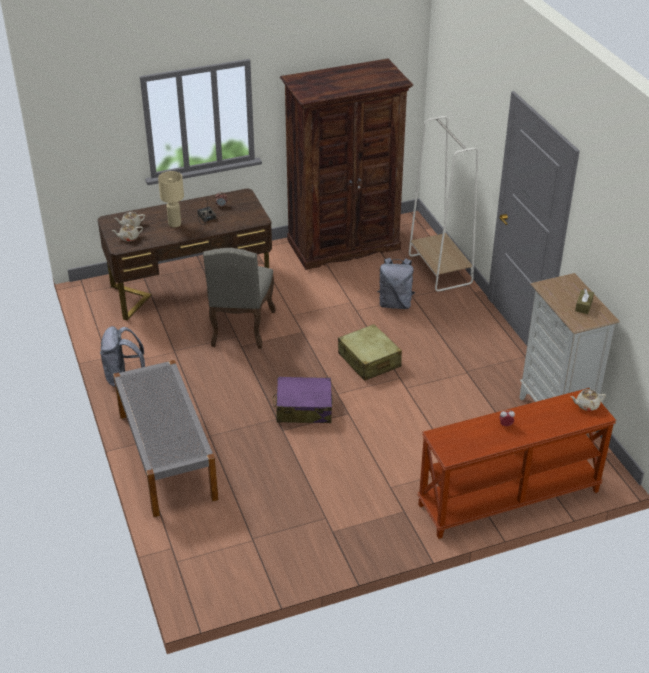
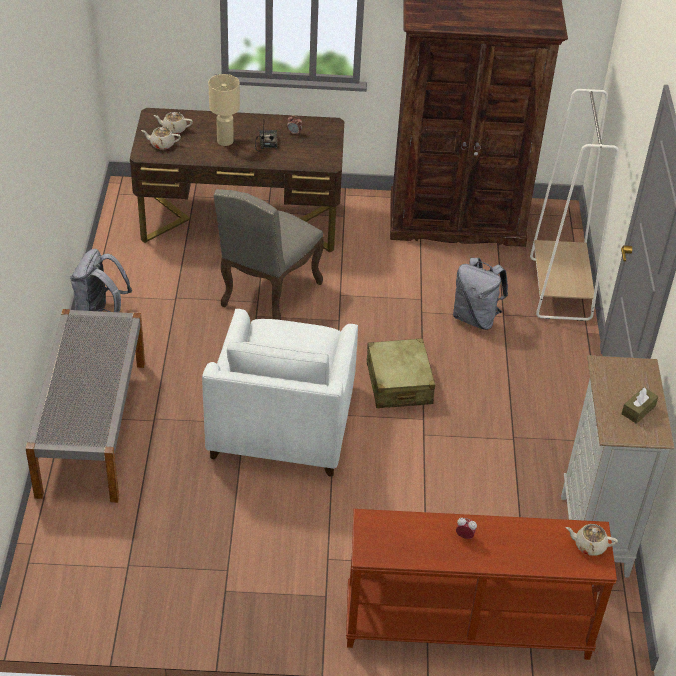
camera: 20 degrees right, 5 degrees up
purple suitcase [273,377,333,423] -> white armchair [202,309,358,476]

